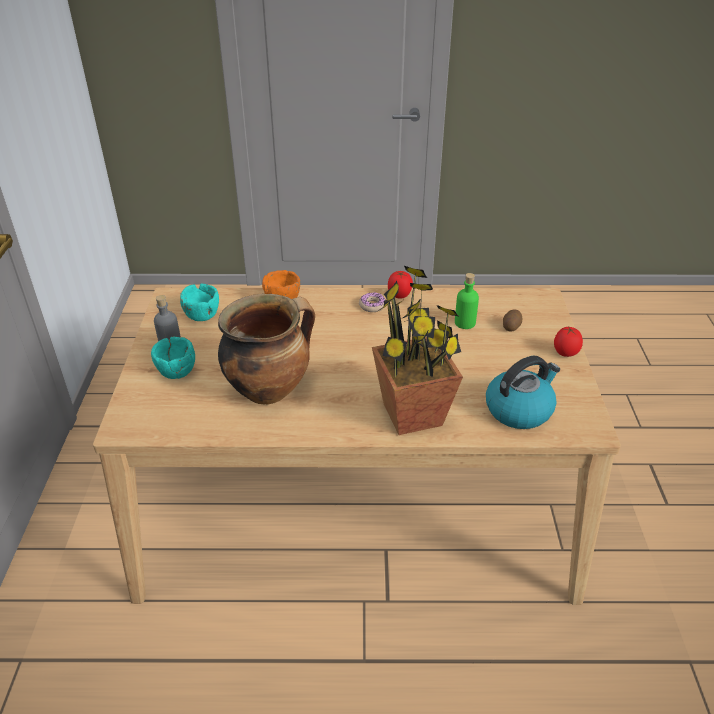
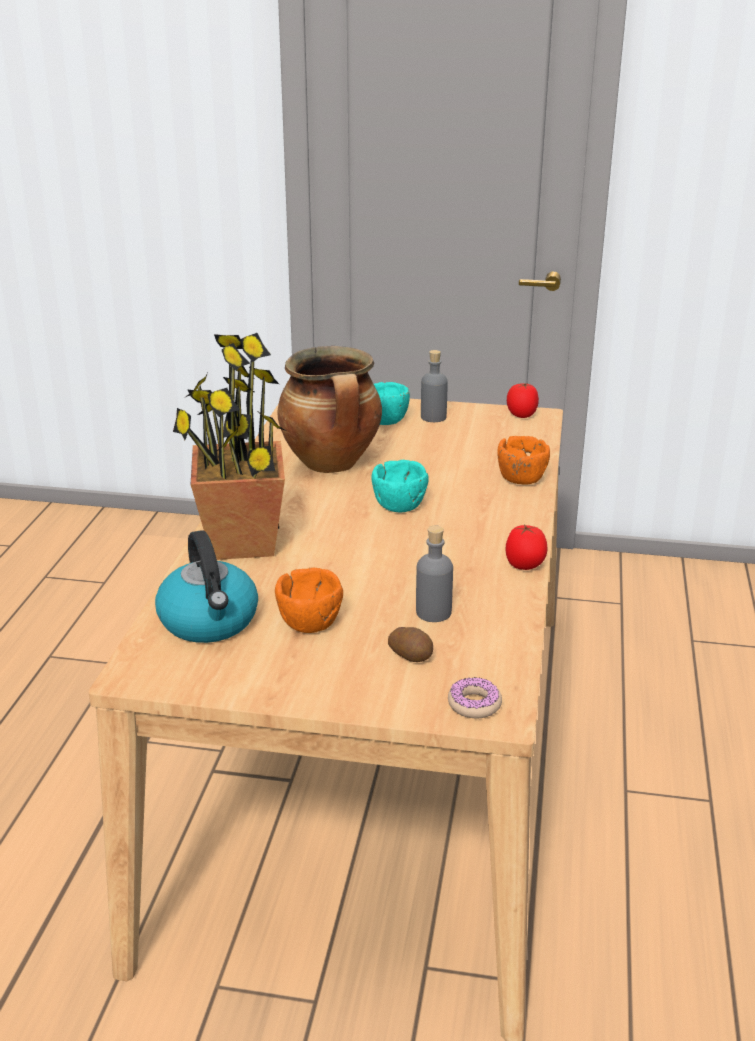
camera: 100 degrees right, 10 degrees down
turquoise bowl [180,284,219,321] -> turquoise bowl moved to [371,460,429,512]
donut [359,292,385,312] -> donut moved to [448,677,502,718]
green bottle [455,273,479,329] -> grey bottle [416,526,453,622]
tomato [554,326,583,357] -> tomato moved to [507,383,539,418]
none -> orange bowl [275,567,343,633]

